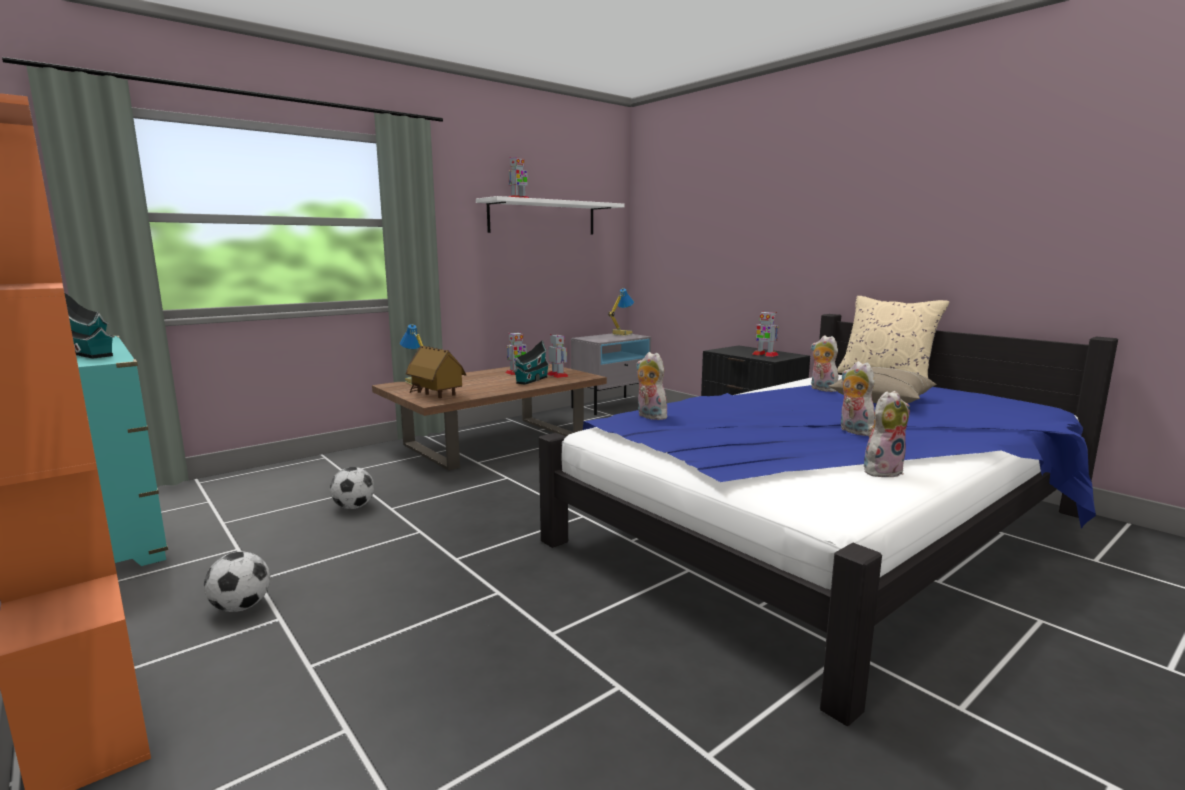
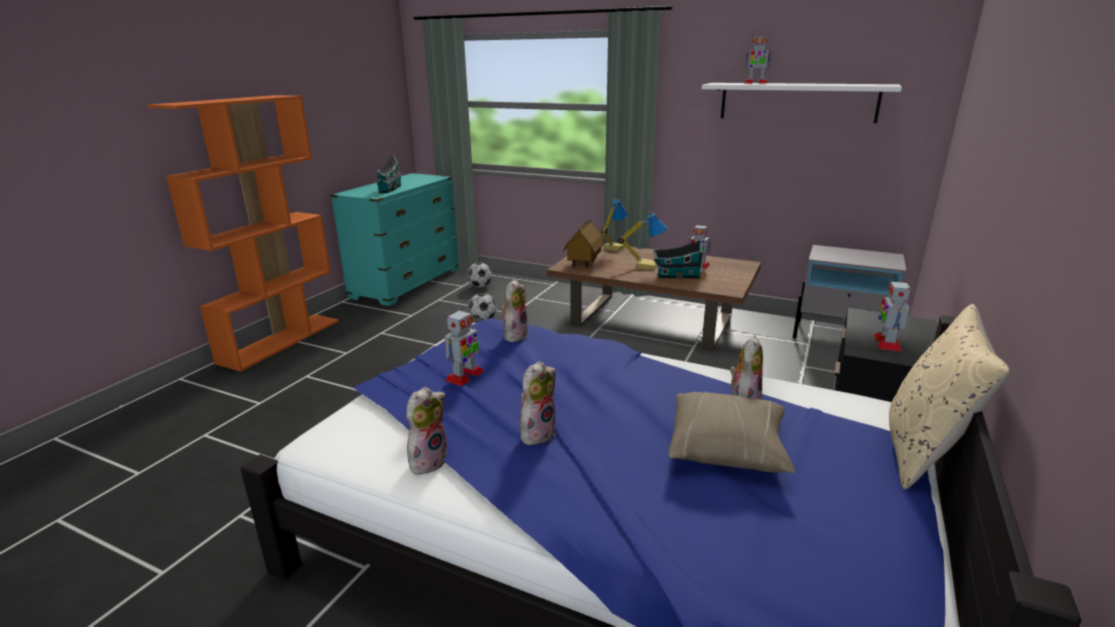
camera: 65 degrees right, 10 degrees up
football [204,551,270,612] -> football moved to [467,262,492,287]
toy robot [547,334,569,378] -> toy robot moved to [445,308,484,386]
table lamp [608,288,634,336] -> table lamp moved to [618,213,668,270]
plush toy [864,391,910,477] -> plush toy turned 90 degrees counterclockwise [407,387,447,475]

